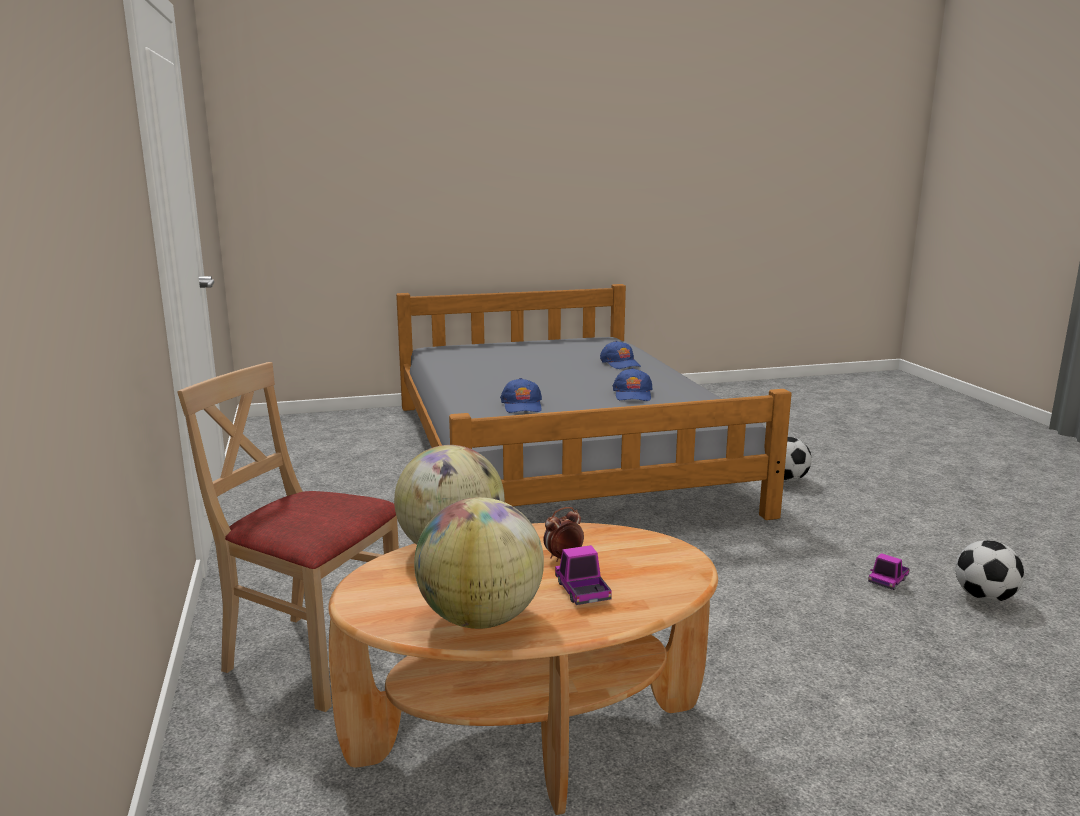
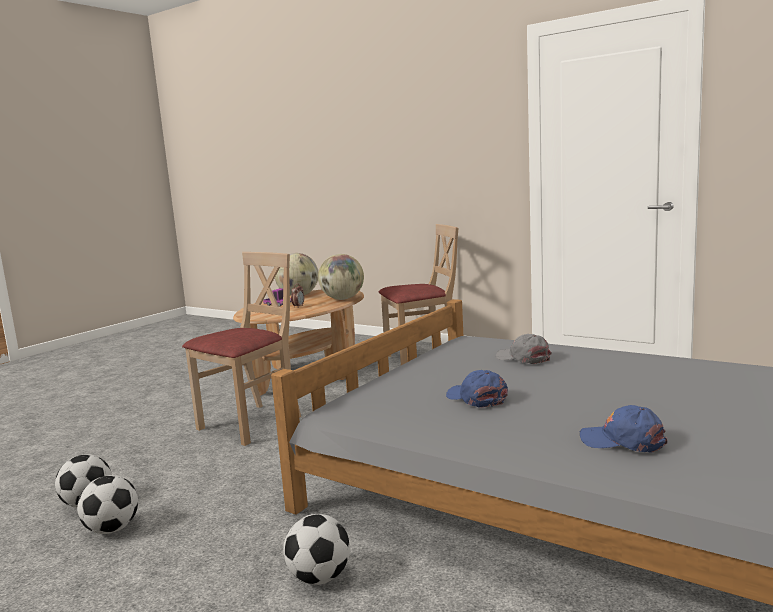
camera: 140 degrees right, 5 degrees down
blue cap [500,378,542,413] -> grey cap [496,334,552,364]
toy truck [868,553,910,590] -> none
none -> football [77,475,138,534]
none -> beige chair [182,252,301,446]

